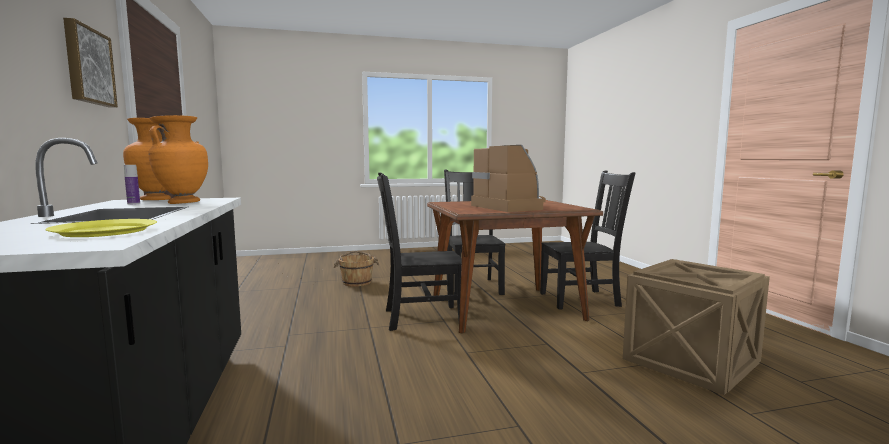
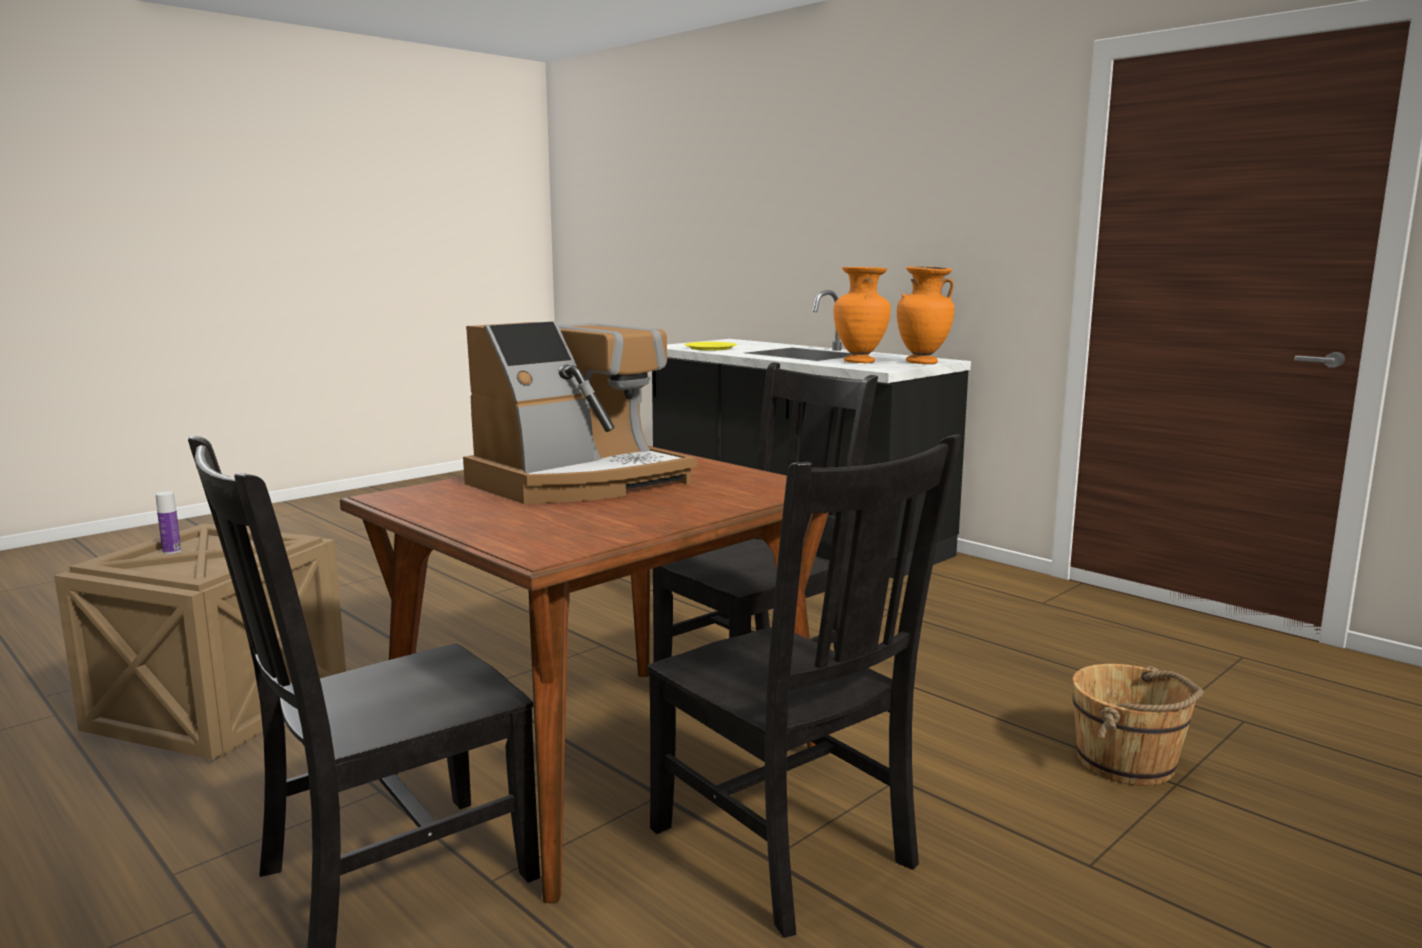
camera: 150 degrees right, 5 degrees up
picture [63,18,118,108] -> none
bottle [124,165,140,204] -> bottle moved to [155,491,181,554]
coffee machine [471,145,546,212] -> coffee machine turned 75 degrees counterclockwise [463,321,696,504]

